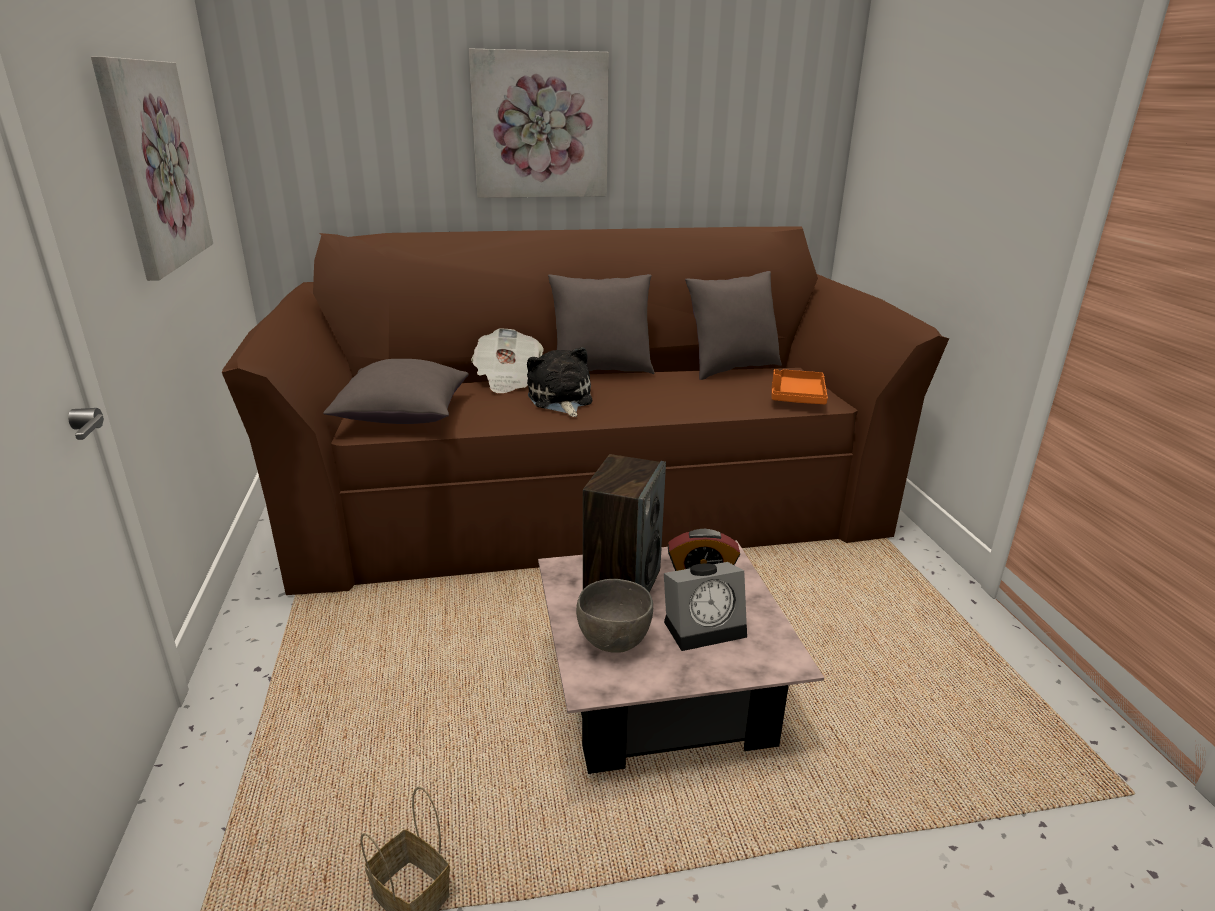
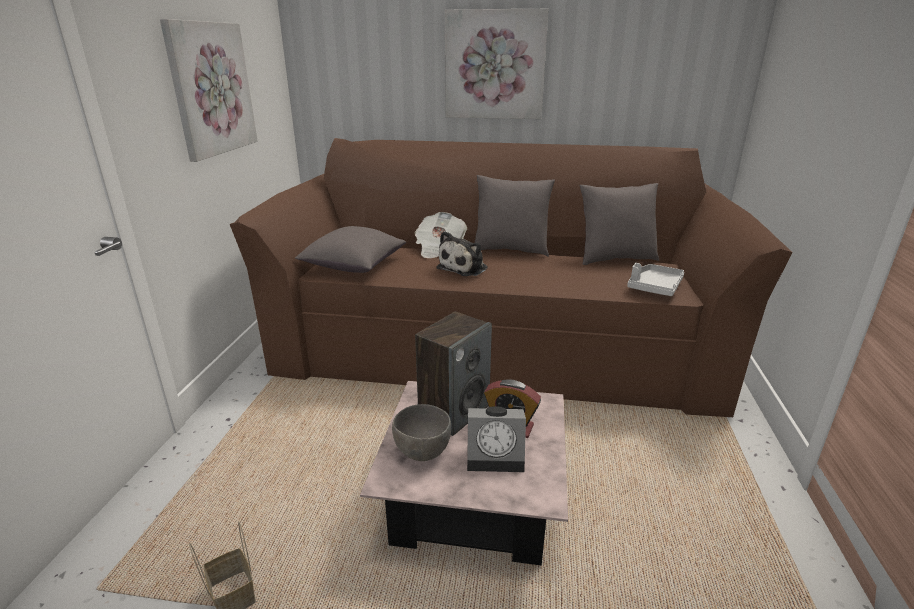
camera: 20 degrees right, 0 degrees up
plush toy [527,347,592,417] -> plush toy turned 150 degrees counterclockwise [436,231,488,276]
orange tray [772,369,828,404] -> grey tray [627,263,685,296]

